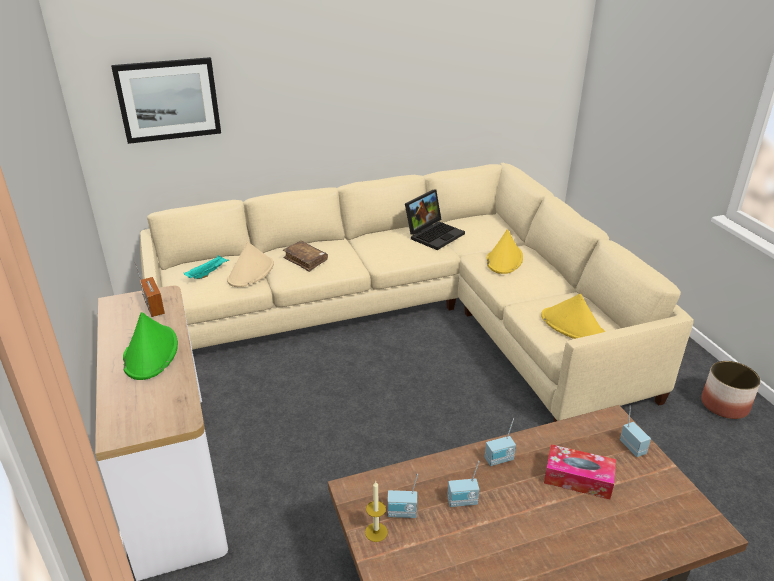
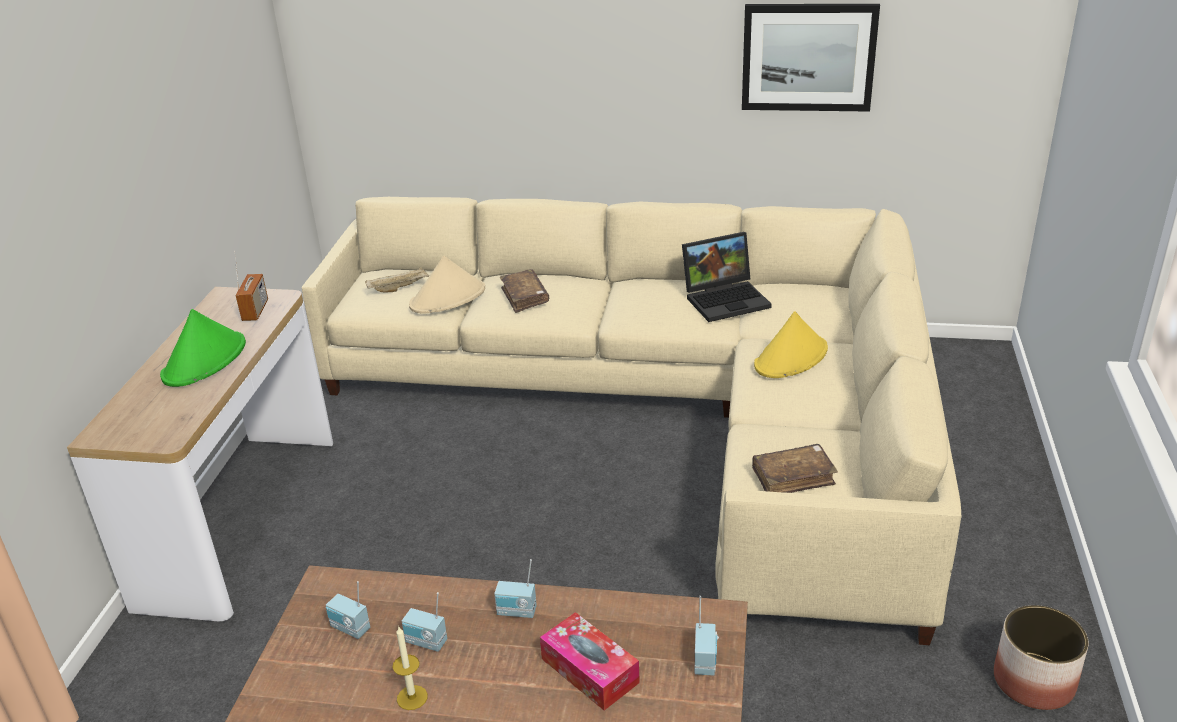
camera: 30 degrees right, 0 degrees up
picture [111,57,221,144] -> picture moved to [742,4,880,112]
turquoise tray [184,255,229,279] -> beige tray [365,267,429,292]
candle [365,481,388,542] -> candle moved to [393,627,428,710]
yellow hat [541,294,605,339] -> brown book [752,444,838,493]

